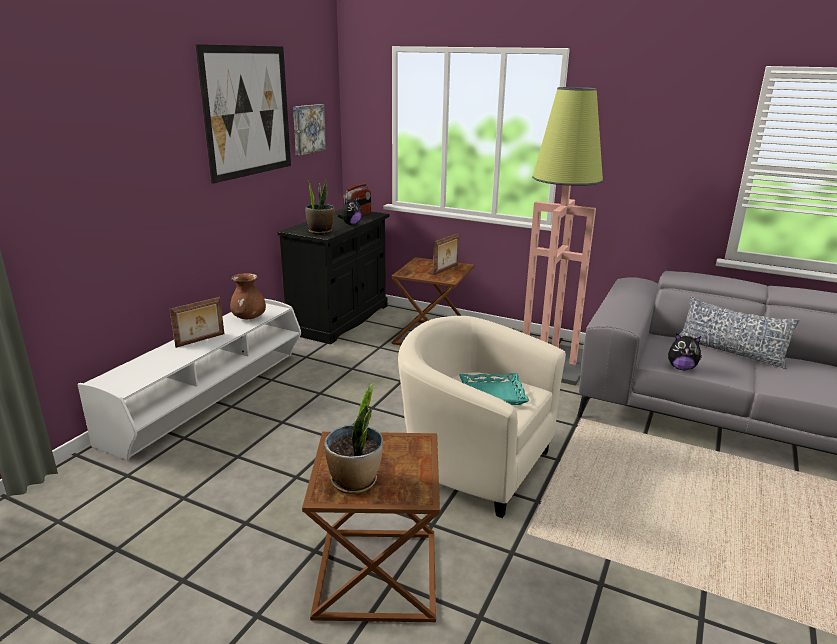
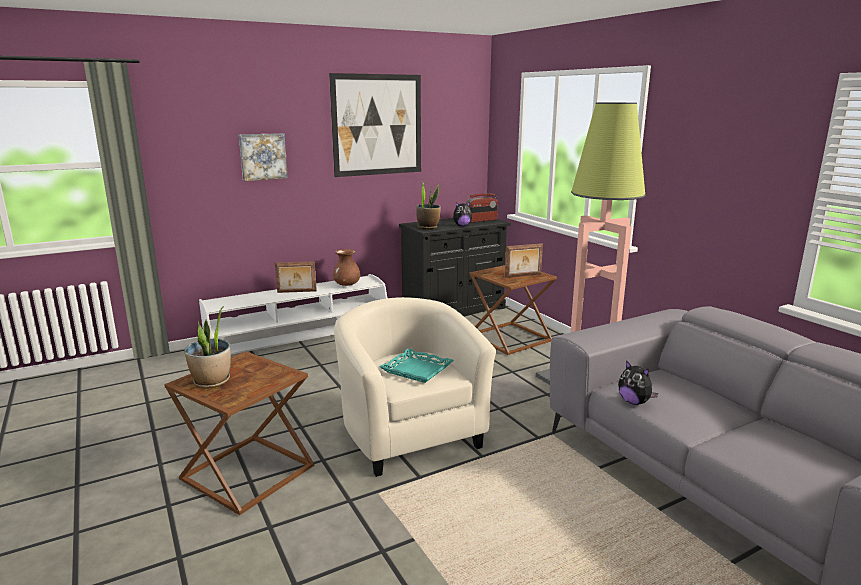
camera: 35 degrees right, 5 degrees down
picture [293,104,326,156] -> picture moved to [238,133,288,181]
pillow [675,296,800,369] -> none

